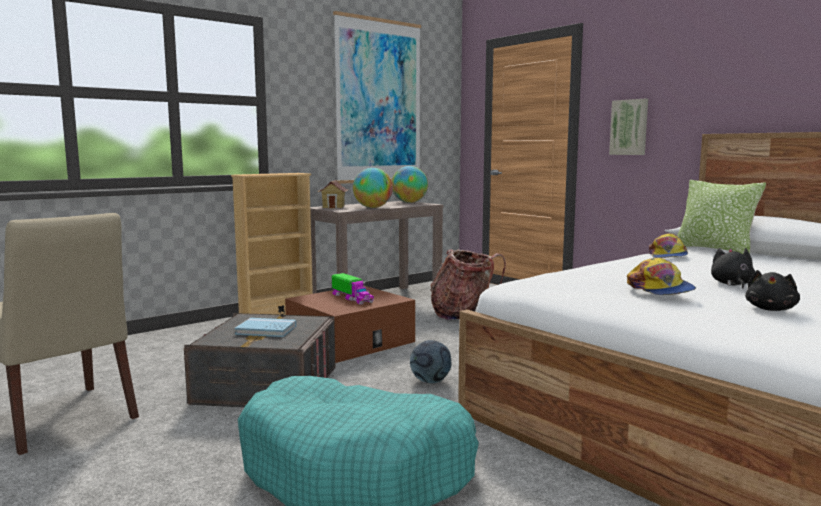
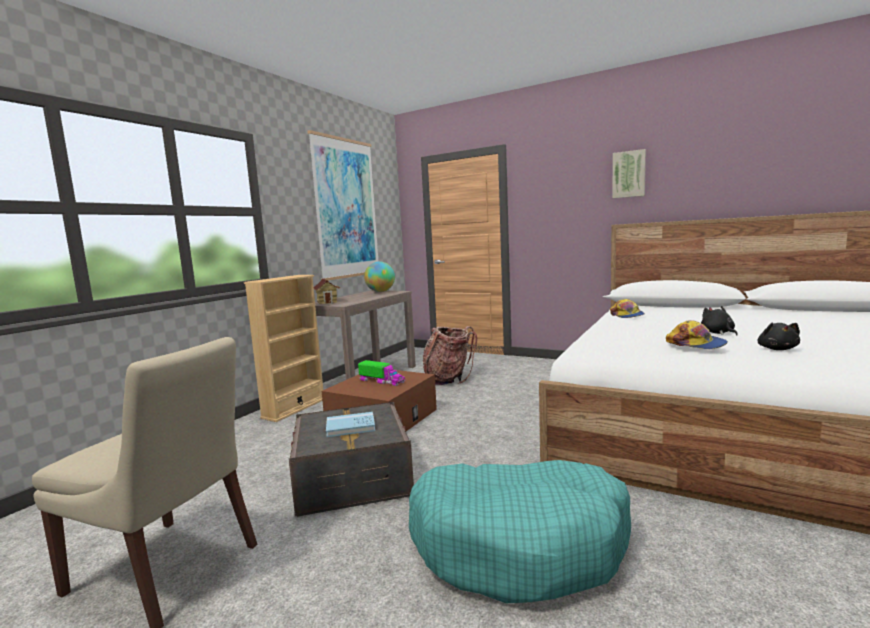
camera: 20 degrees left, 0 degrees up
globe [353,168,393,208] -> none
football [410,340,452,383] -> none
picture [609,99,648,155] -> picture moved to [612,149,646,198]
pillow [677,180,766,254] -> none

